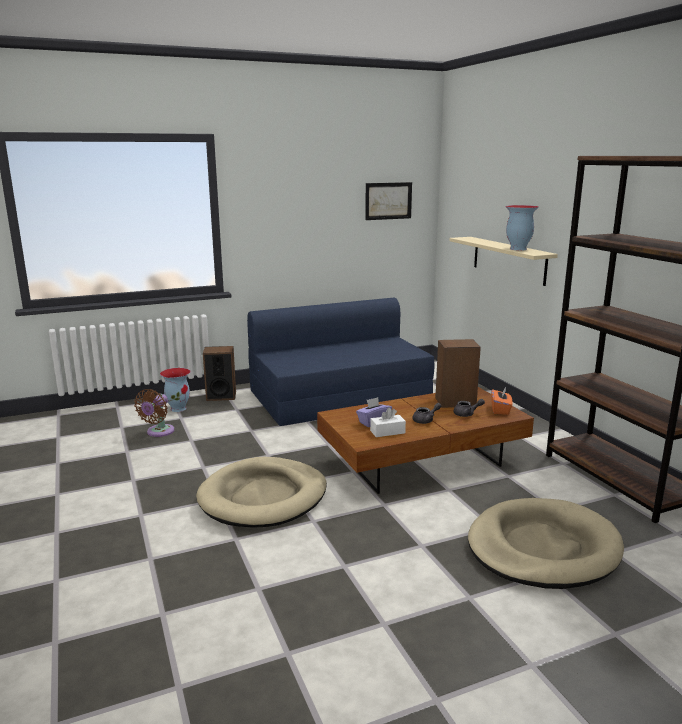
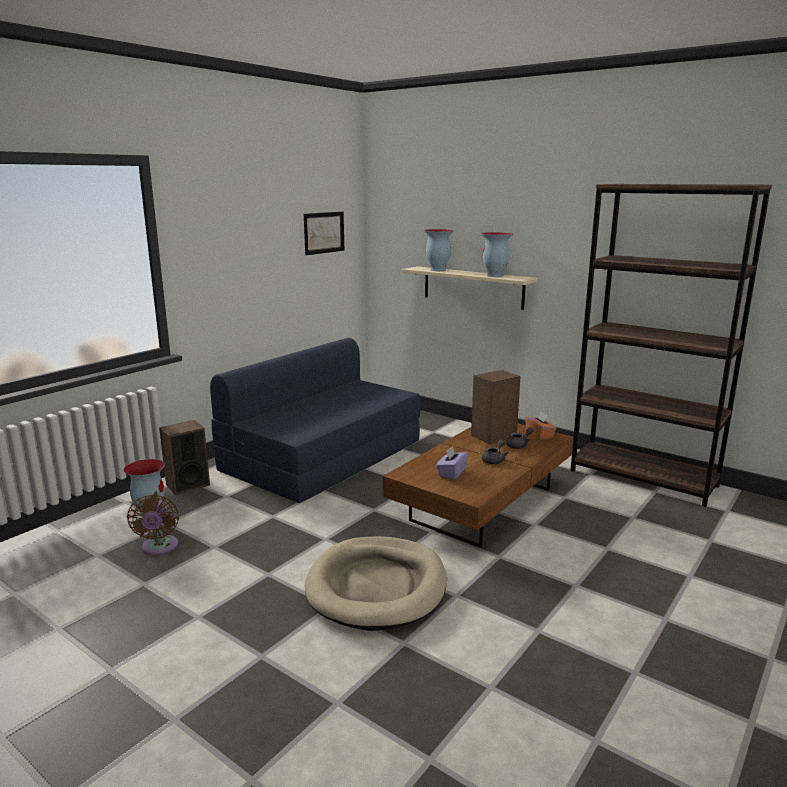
camera: 30 degrees left, 0 degrees up
white tissue box [370,408,406,437] -> none
beige dog bed [468,498,624,589] -> none
none -> vase [424,229,454,271]

